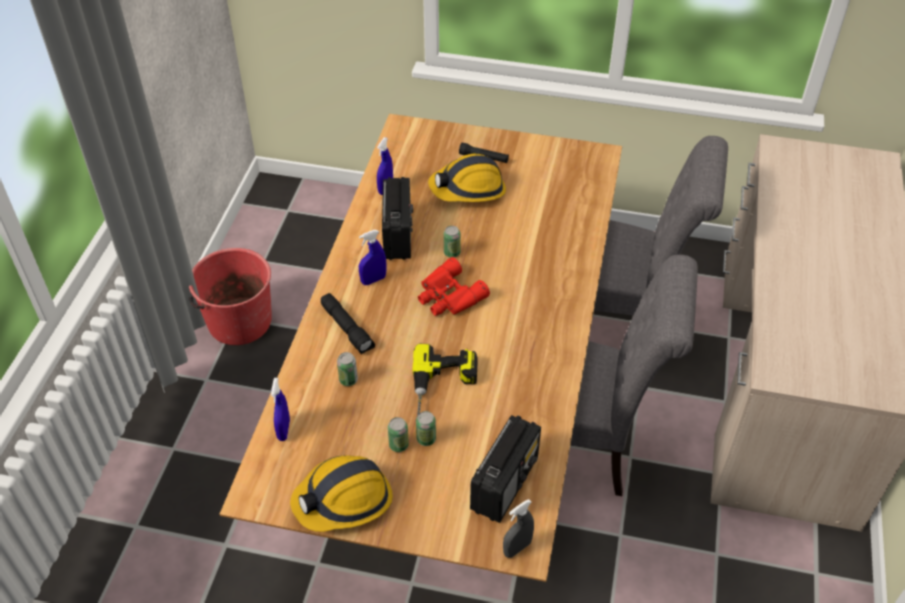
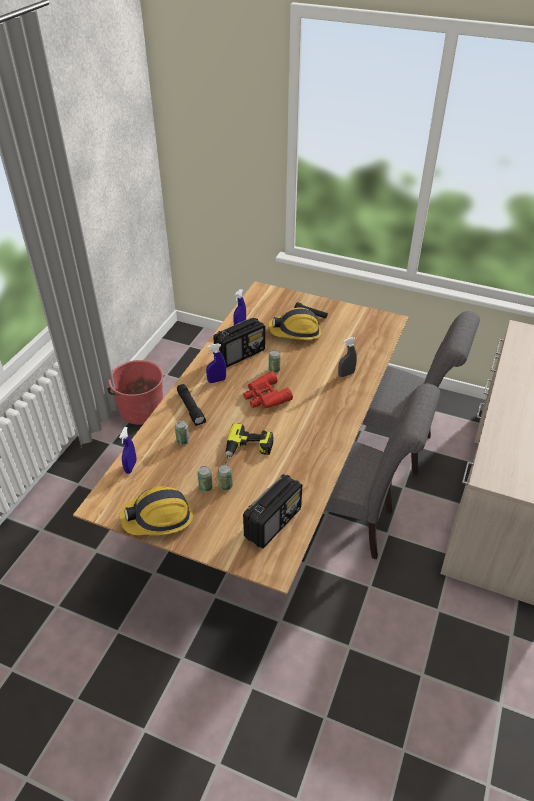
camera: 10 degrees right, 5 degrees down
radio [382,177,413,260] -> radio turned 45 degrees clockwise [213,318,265,368]
grey spray bottle [503,499,534,558] -> grey spray bottle moved to [338,337,357,377]

